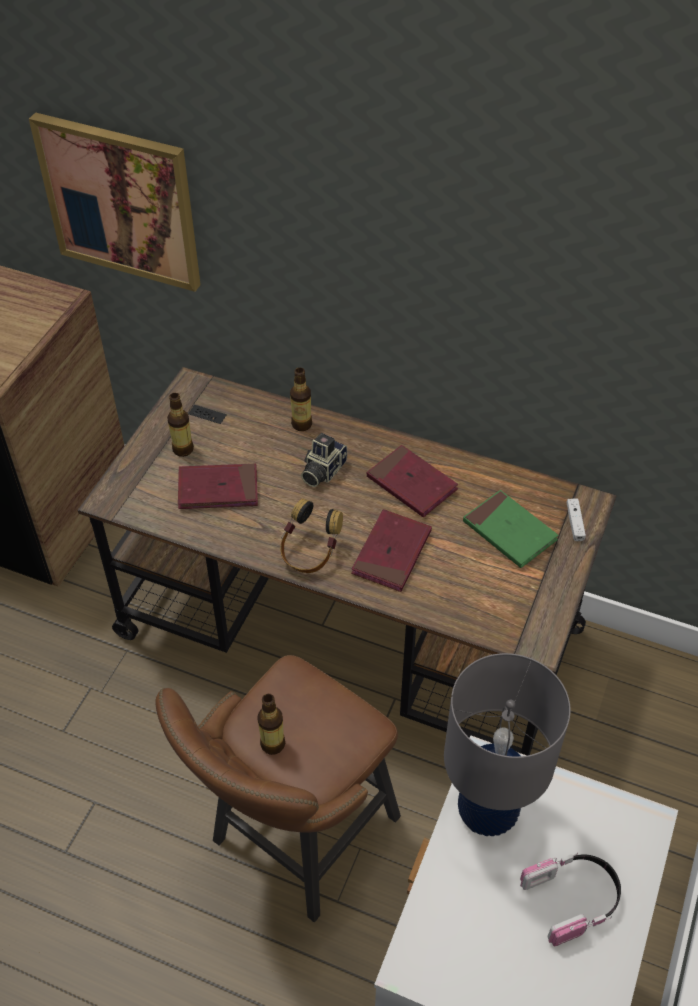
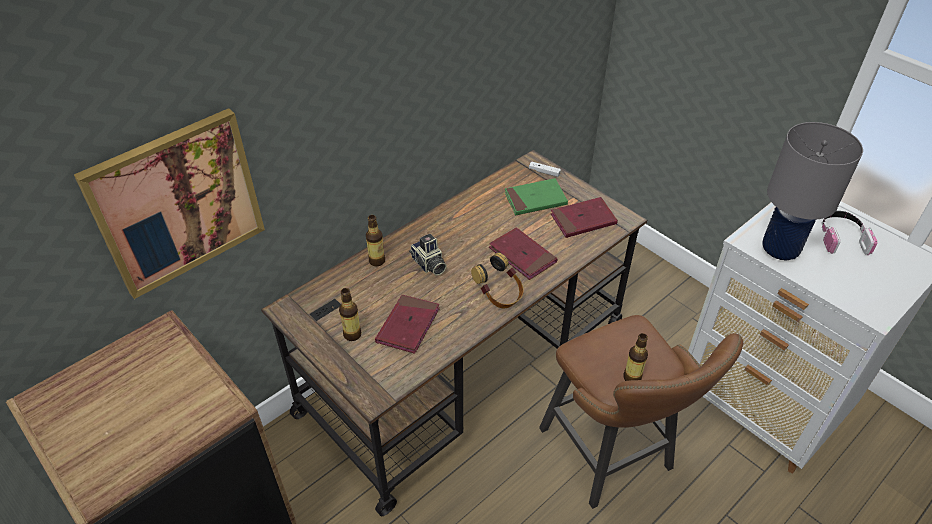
camera: 65 degrees left, 5 degrees down
red book [367,445,458,517] -> red book moved to [551,197,618,238]

